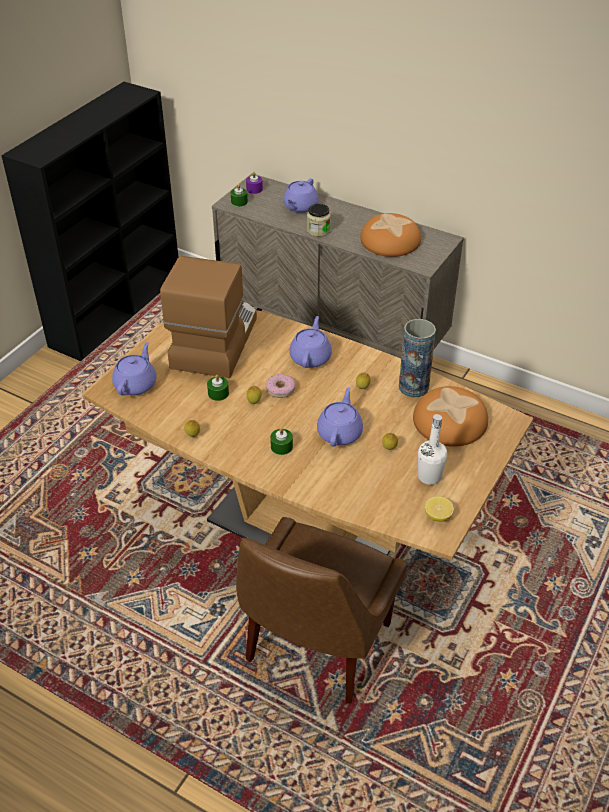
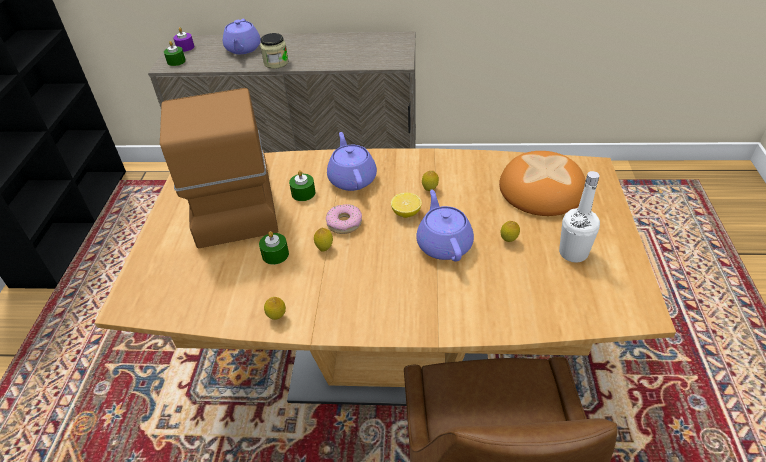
camera: 25 degrees left, 0 degrees up
purple teapot [112,342,157,396] -> none
green candle [270,428,293,455] -> green candle moved to [289,170,316,201]
bread [360,213,421,257] -> none
vase [399,319,436,397] -> none
lemon [425,497,454,522] -> lemon moved to [391,193,422,218]

